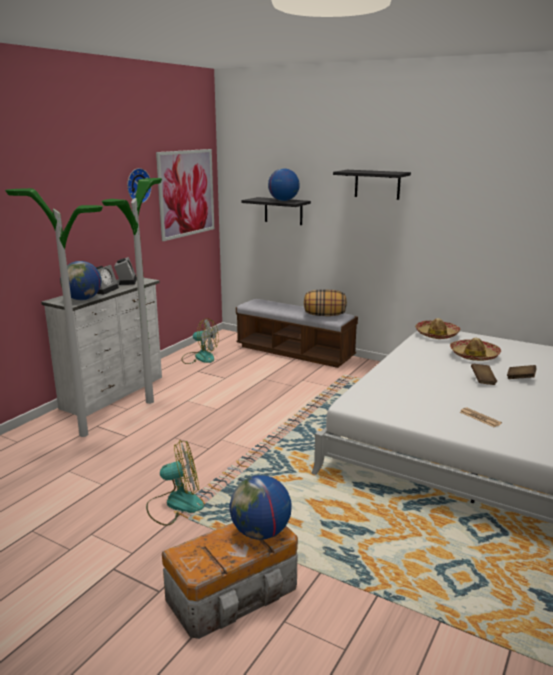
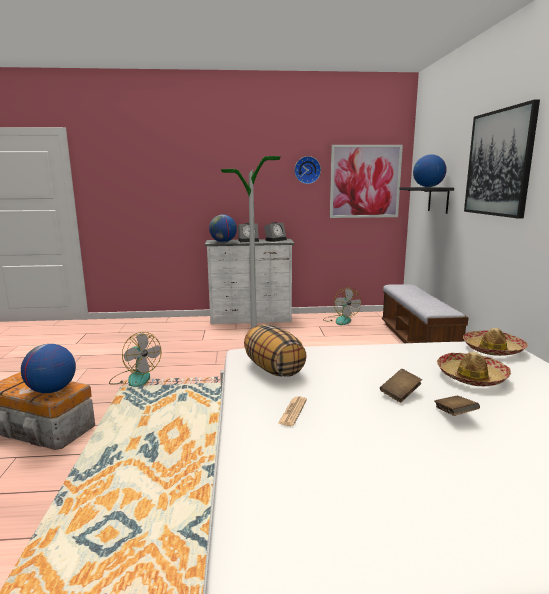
camera: 55 degrees right, 5 degrees down
floor lamp [5,188,103,437] -> none
pillow [304,289,347,316] -> pillow moved to [244,324,307,377]
black shelf [333,170,411,200] -> picture [464,99,540,219]

